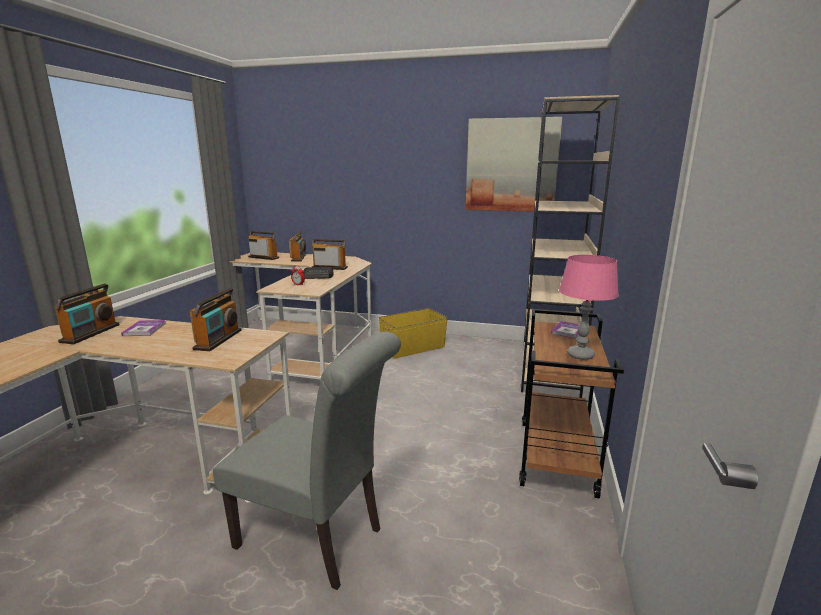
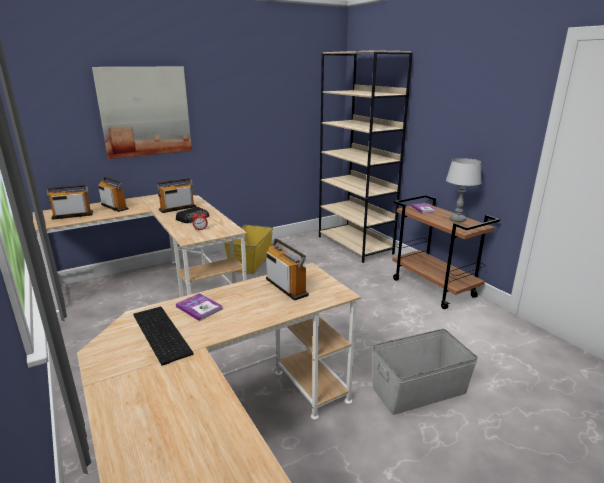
camera: 45 degrees left, 5 degrees up
radio [54,284,120,344] -> keyboard [133,307,194,366]
grey chair [213,332,401,590] -> grey storage box [372,329,478,415]
picture [466,117,562,212] -> picture moved to [92,67,192,159]
pink table lamp [559,255,619,360] -> grey table lamp [446,158,482,222]

